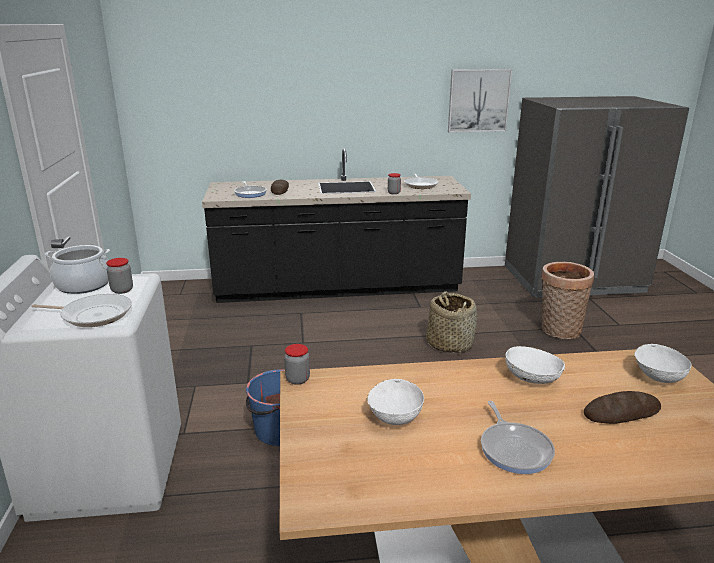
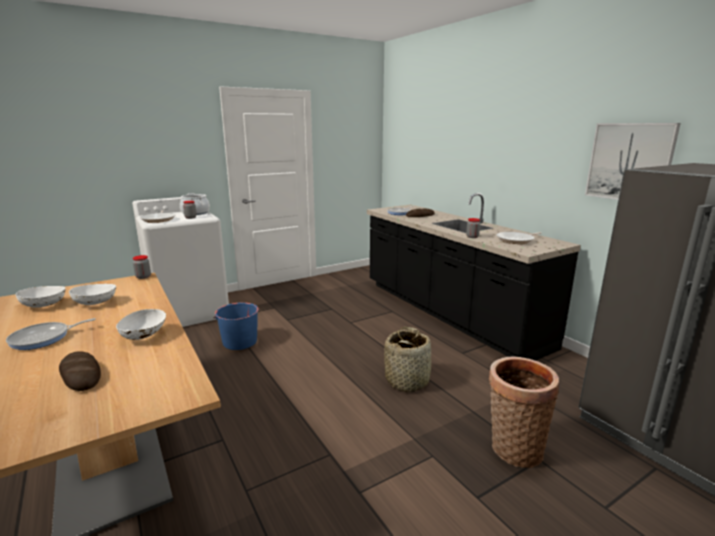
camera: 65 degrees right, 5 degrees down
white bowl [634,344,692,383] -> white bowl moved to [15,286,66,308]

